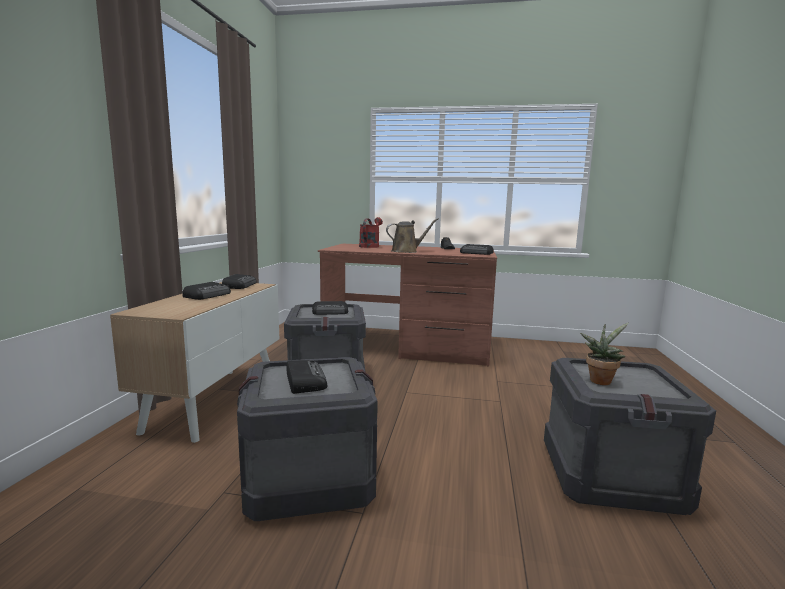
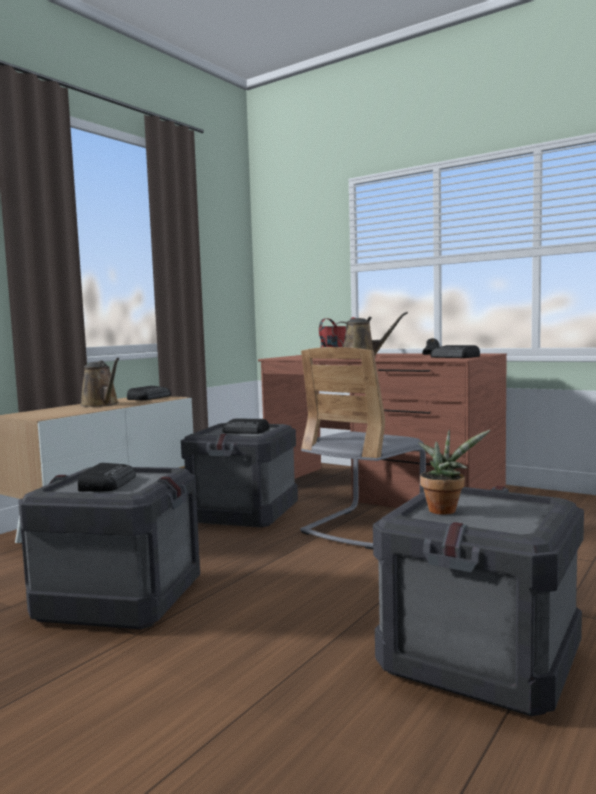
camera: 25 degrees right, 5 degrees down
radio [183,282,231,300] -> brown watering can [80,358,119,407]
none -> grey chair [300,347,426,550]

